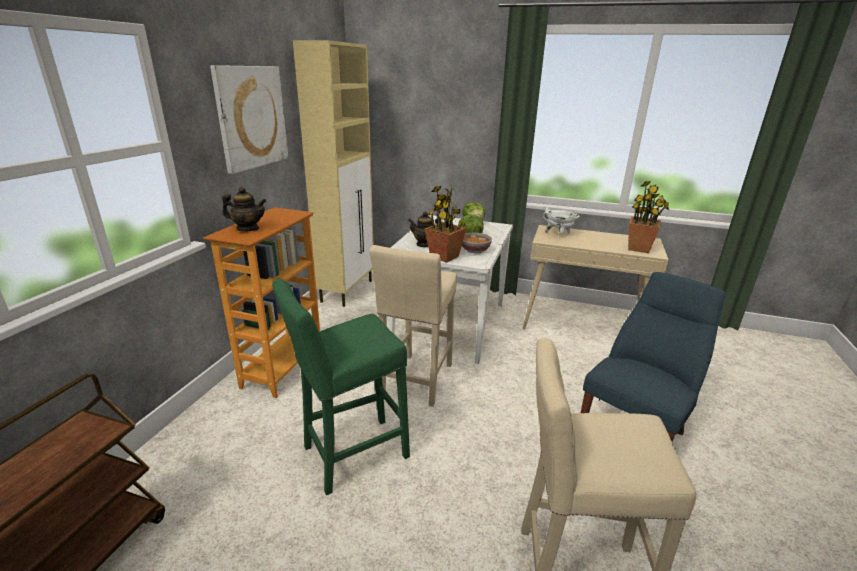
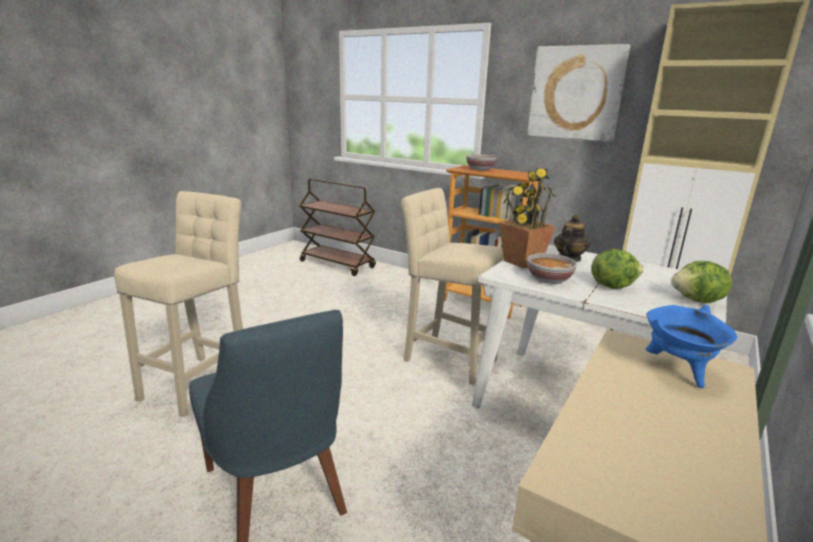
camera: 105 degrees right, 5 degrees down
teapot [222,187,266,231] -> bowl [466,154,497,170]
green stool [272,279,410,495] -> none
white cooking pot [543,208,580,233] -> blue cooking pot [646,305,737,388]
potted plant [628,181,669,253] -> none

